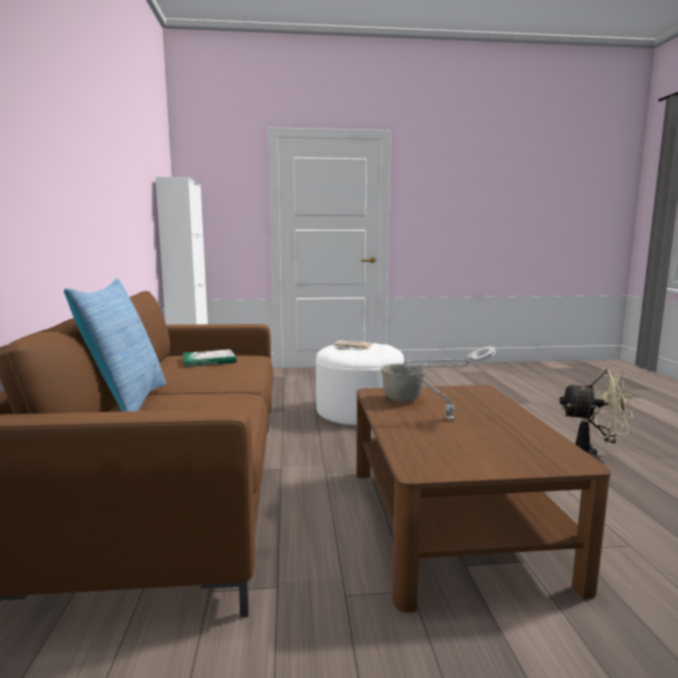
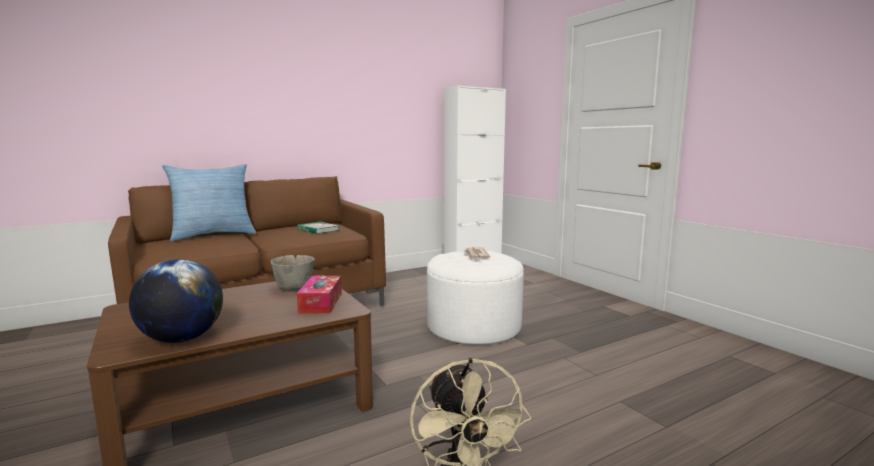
camera: 65 degrees right, 0 degrees up
grey table lamp [403,346,496,420] -> none
none -> globe [129,259,223,343]
none -> tissue box [297,276,342,313]

